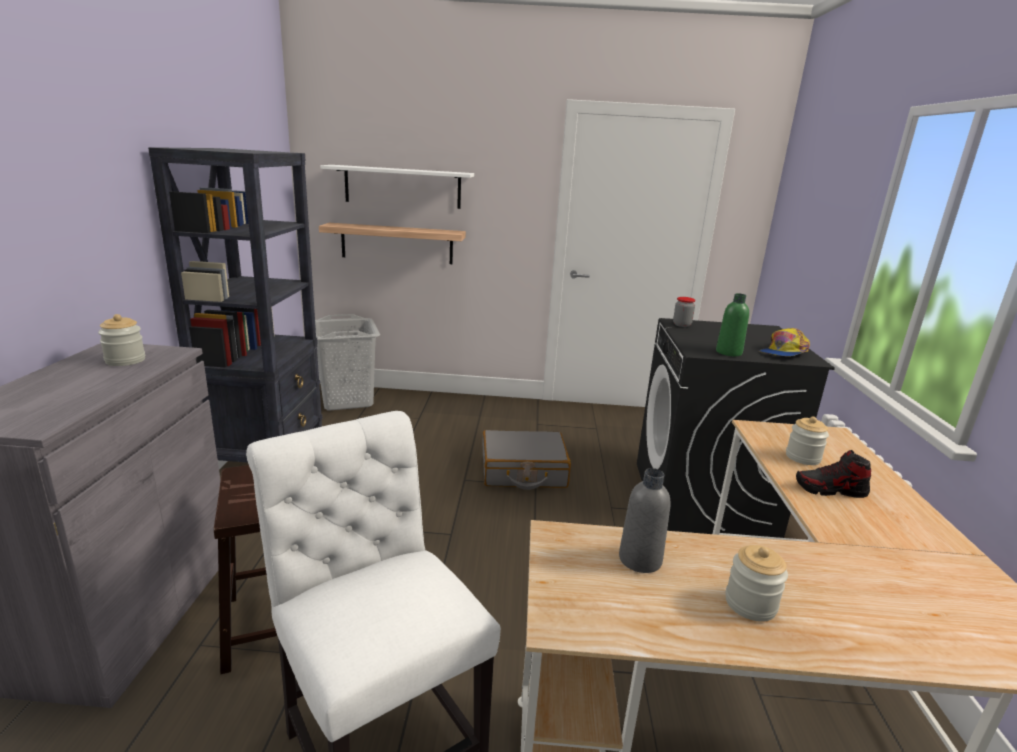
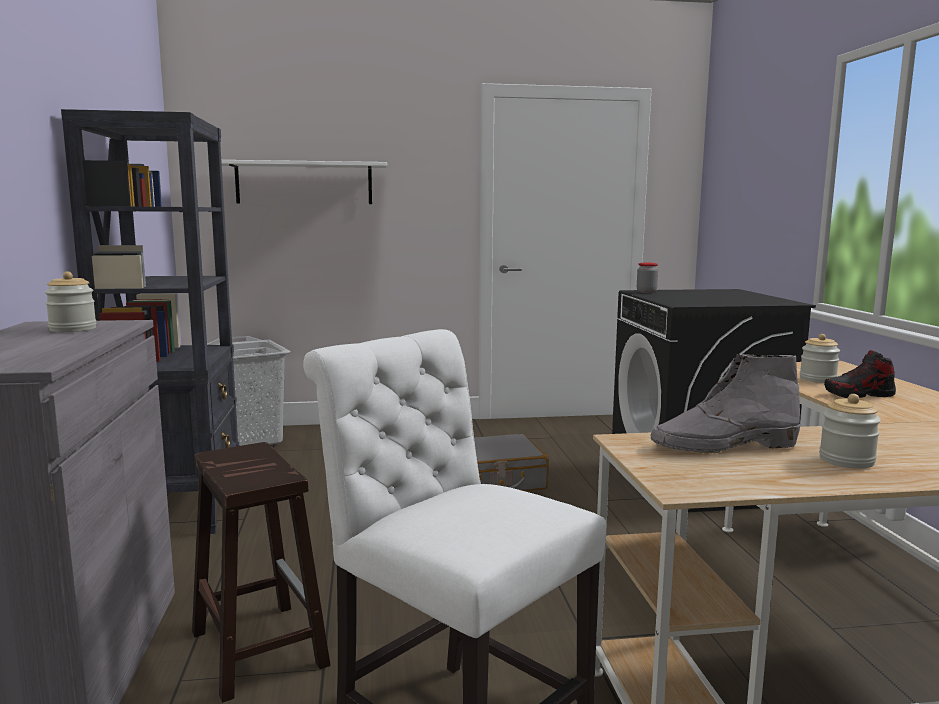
camera: 10 degrees left, 10 degrees down
shelf [319,223,466,264] -> none
grey bottle [619,468,671,573] -> grey boot [650,354,800,453]
green bottle [716,293,749,356] -> none
cap [759,328,810,356] -> none

